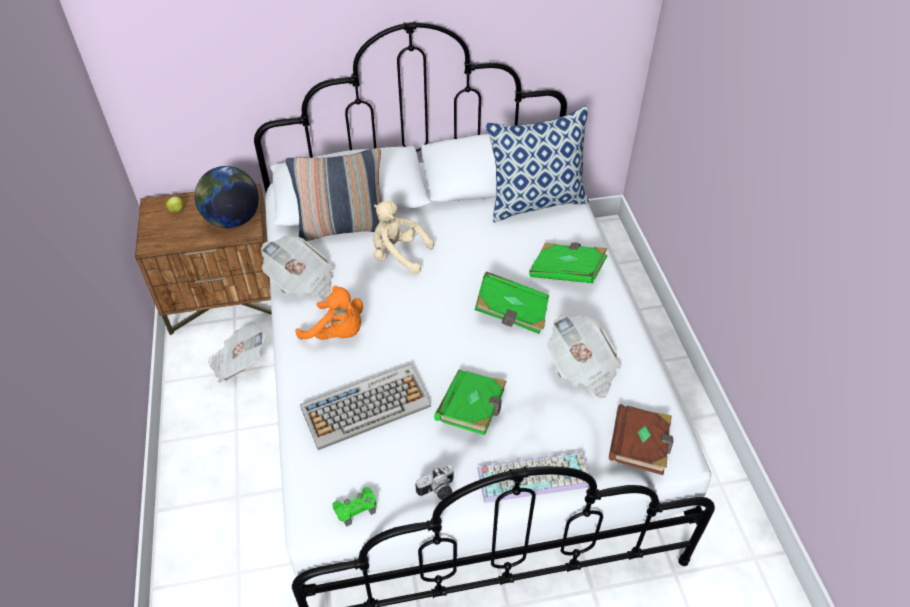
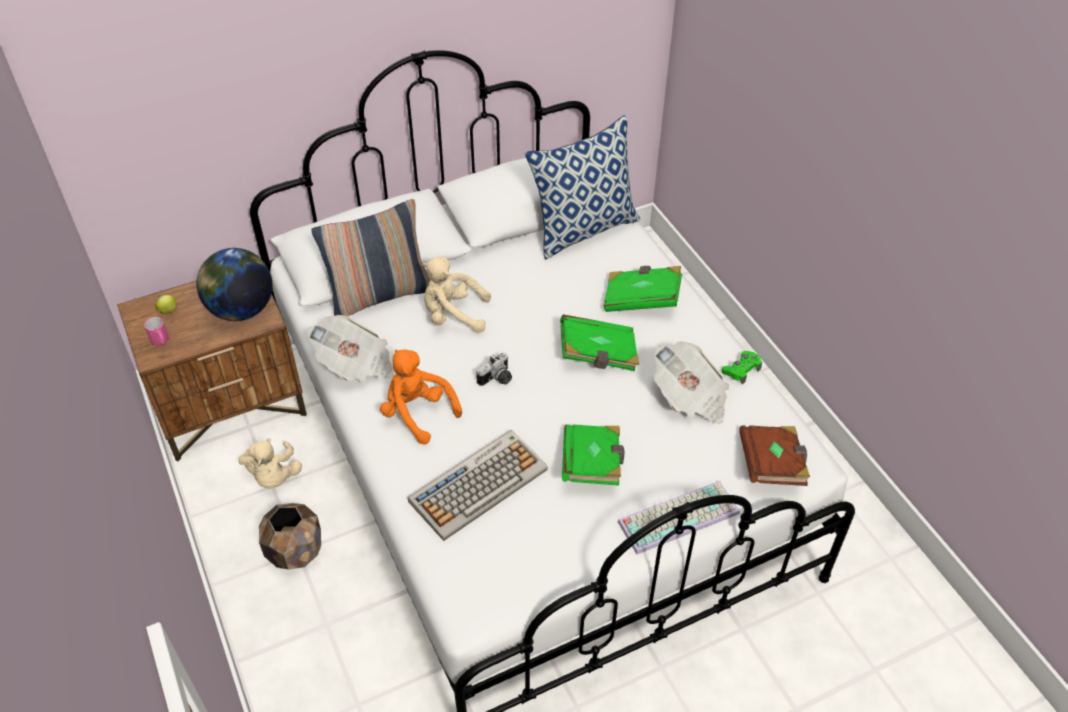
camera: 15 degrees left, 0 degrees up
newspaper [208,324,265,383] -> beige plush toy [238,438,302,489]
orange plush toy [296,286,363,340] -> orange plush toy turned 150 degrees counterclockwise [380,349,462,445]
green game controller [332,487,376,527] -> green game controller moved to [722,351,762,384]
camera [415,465,454,500] -> camera moved to [476,352,512,386]
none -> pink mug [144,317,169,346]
none -> brown planter [259,503,321,570]

